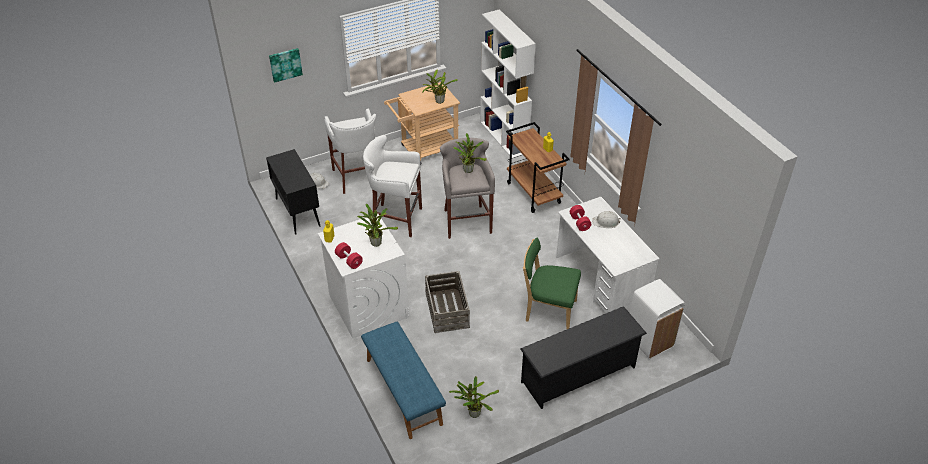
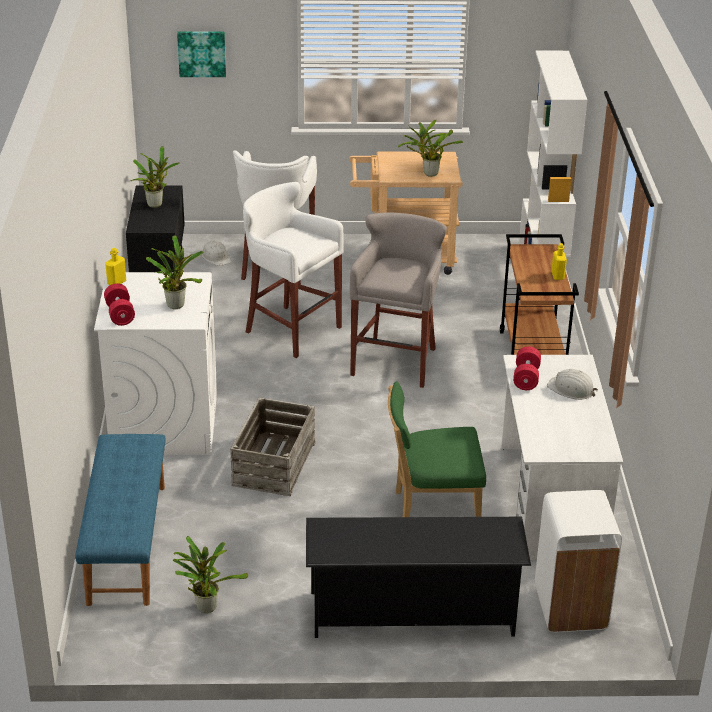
camera: 25 degrees right, 10 degrees down
potted plant [454,133,487,173] -> potted plant moved to [131,146,180,208]
green chair [523,237,581,330] -> green chair turned 45 degrees counterclockwise [388,381,486,517]

